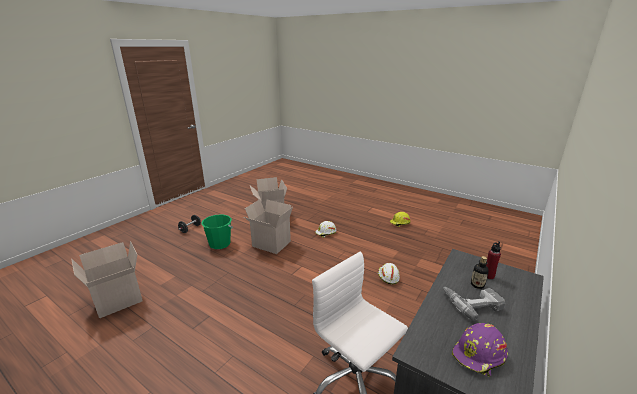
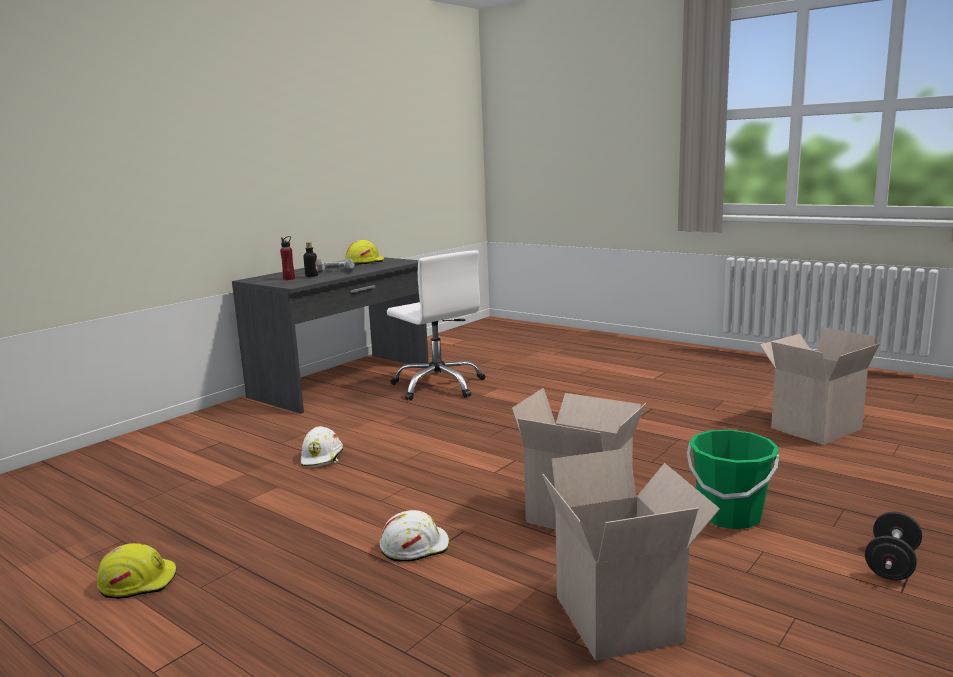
camera: 175 degrees left, 10 degrees down
purple hard hat [452,323,508,377] -> yellow hard hat [345,240,384,265]

